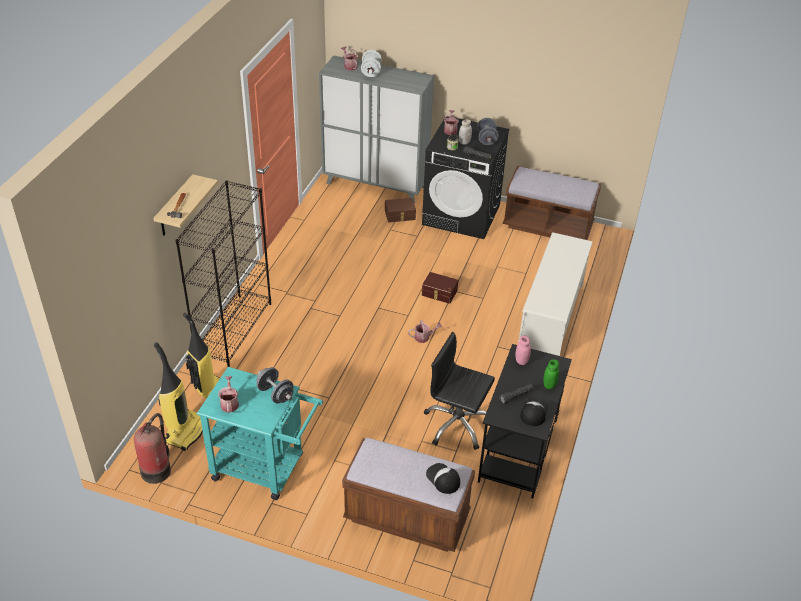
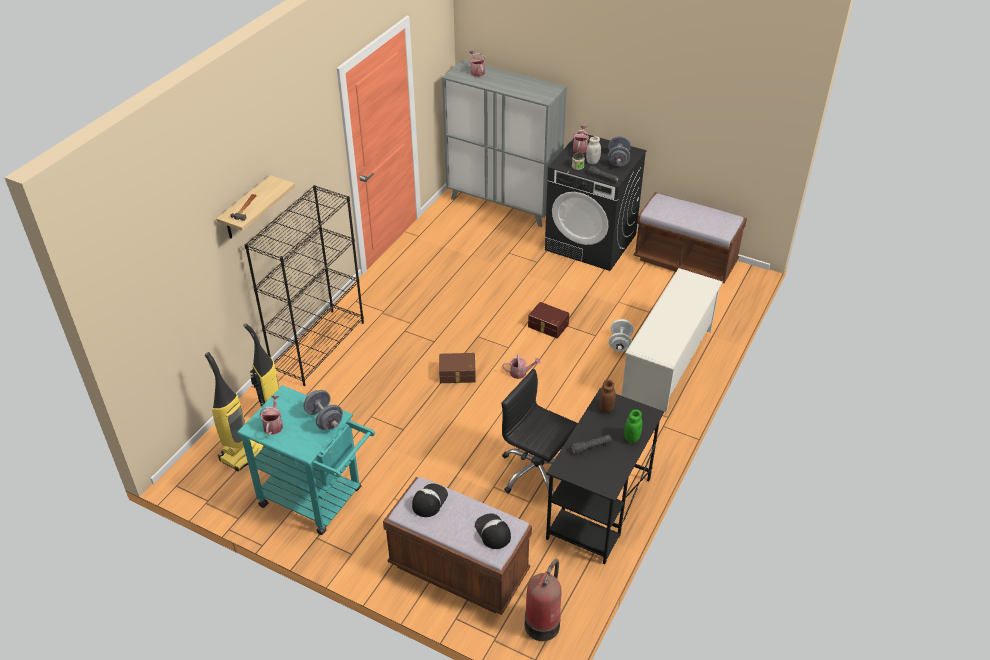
camera: 10 degrees right, 0 degrees up
fire extinguisher [134,413,171,484] -> fire extinguisher moved to [525,559,561,641]
white dumbbell [361,50,381,77] -> white dumbbell moved to [609,319,634,352]
brown storage box [385,198,416,222] -> brown storage box moved to [439,353,476,383]
pink jar [515,336,531,365] -> brown jar [599,380,616,413]
cap [520,397,548,426] -> cap moved to [412,483,448,517]

